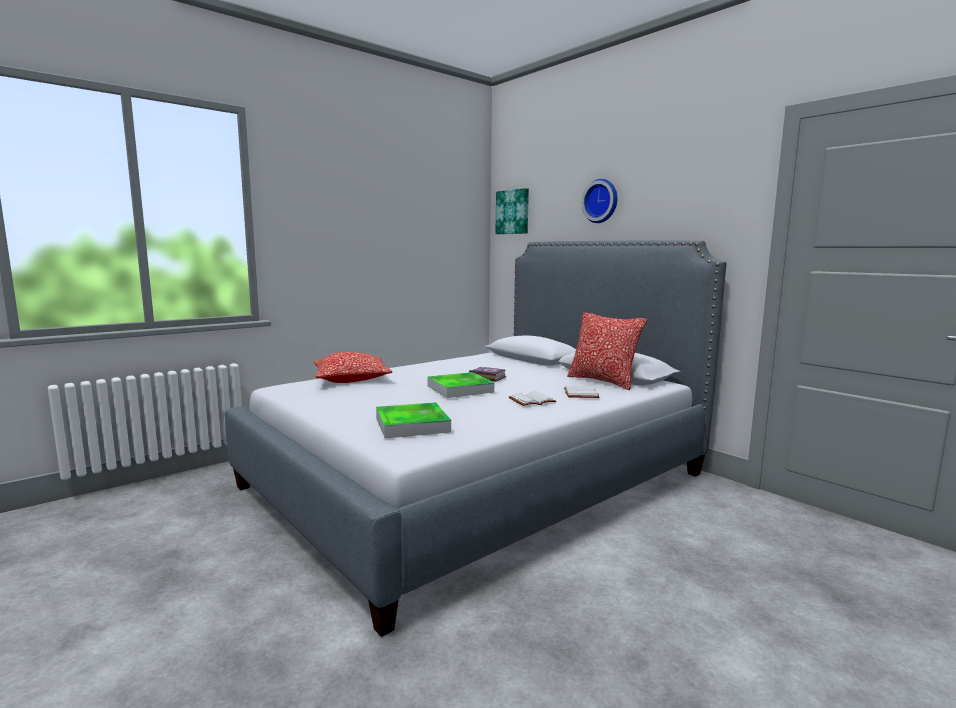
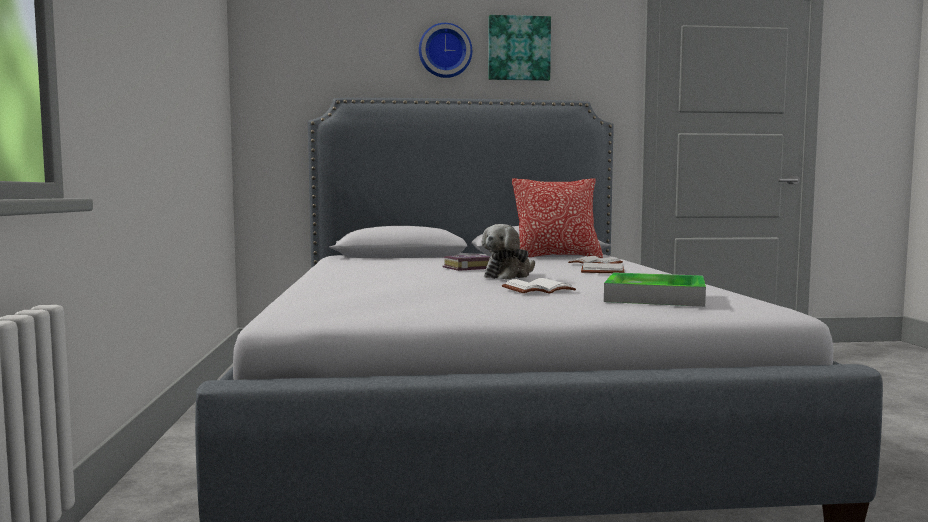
camera: 55 degrees left, 5 degrees down
pillow [313,352,392,383] -> none
tray [427,372,494,398] -> plush toy [482,224,535,280]
picture [496,188,529,234] -> picture moved to [488,15,551,81]
none -> white book [502,278,576,294]

